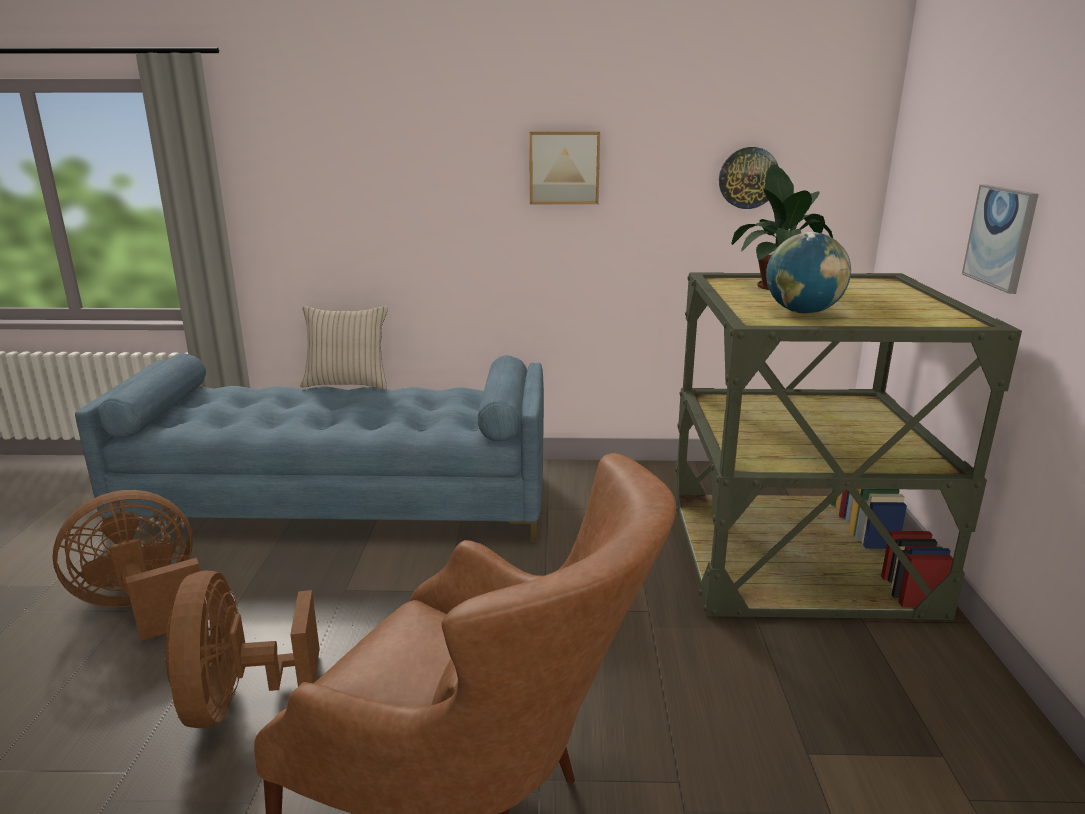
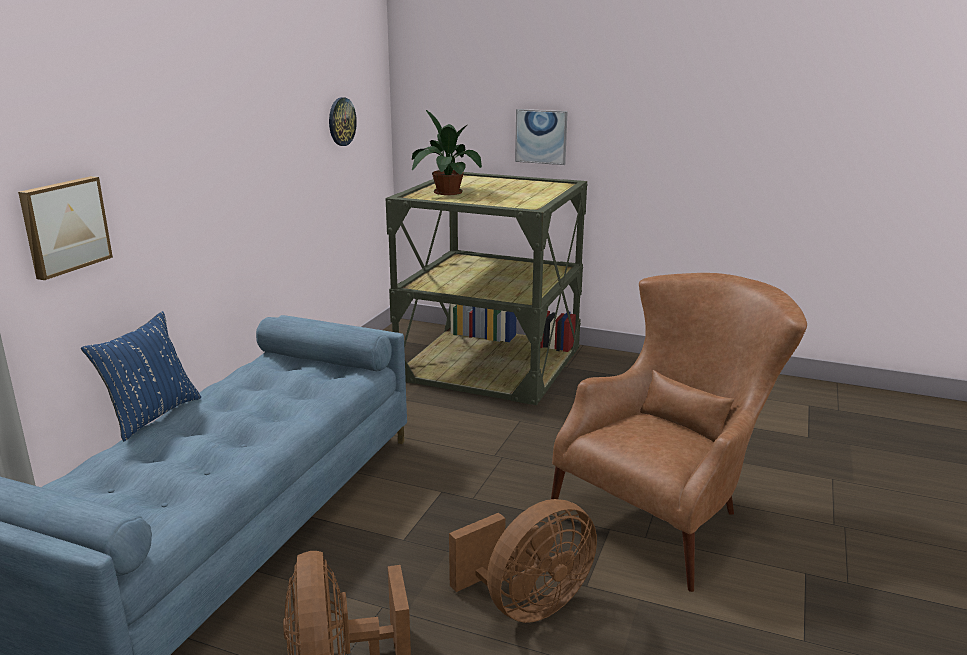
camera: 70 degrees left, 0 degrees up
brown fan [164,571,320,728] -> brown fan turned 45 degrees counterclockwise [449,499,597,623]
beige pillow [300,306,388,390] -> blue pillow [81,311,201,441]
picture [529,131,600,204] -> picture moved to [18,176,113,280]
globe [766,232,851,314] -> none

